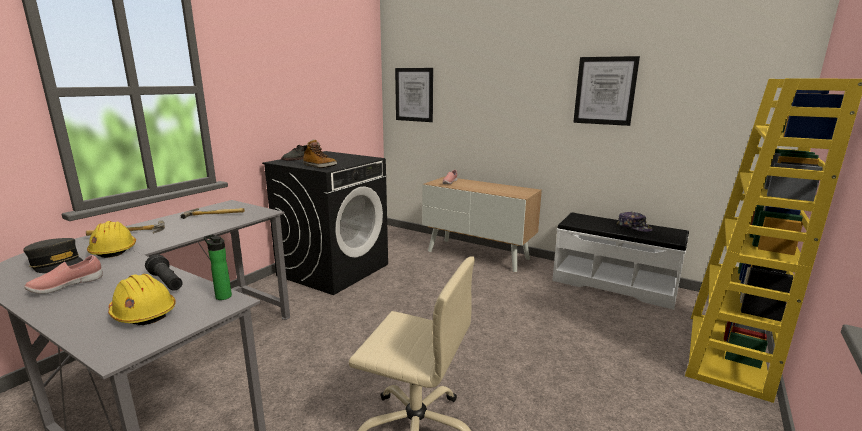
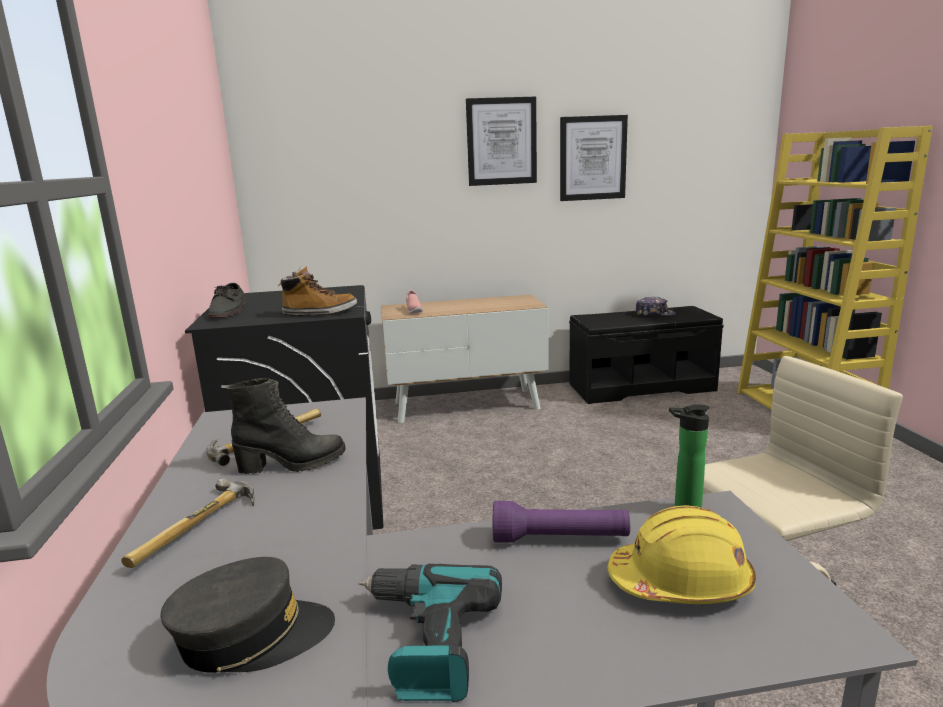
camera: 40 degrees left, 0 degrees up
pink shoe [24,255,103,294] -> power drill [358,564,502,702]
yellow hard hat [87,221,136,258] -> none
black flashlight [145,255,183,291] -> purple flashlight [493,501,630,543]
picture [395,68,433,122] -> picture moved to [466,97,537,186]
white bench [552,212,689,310] -> black bench [569,306,723,404]
none -> black boot [226,378,346,474]

